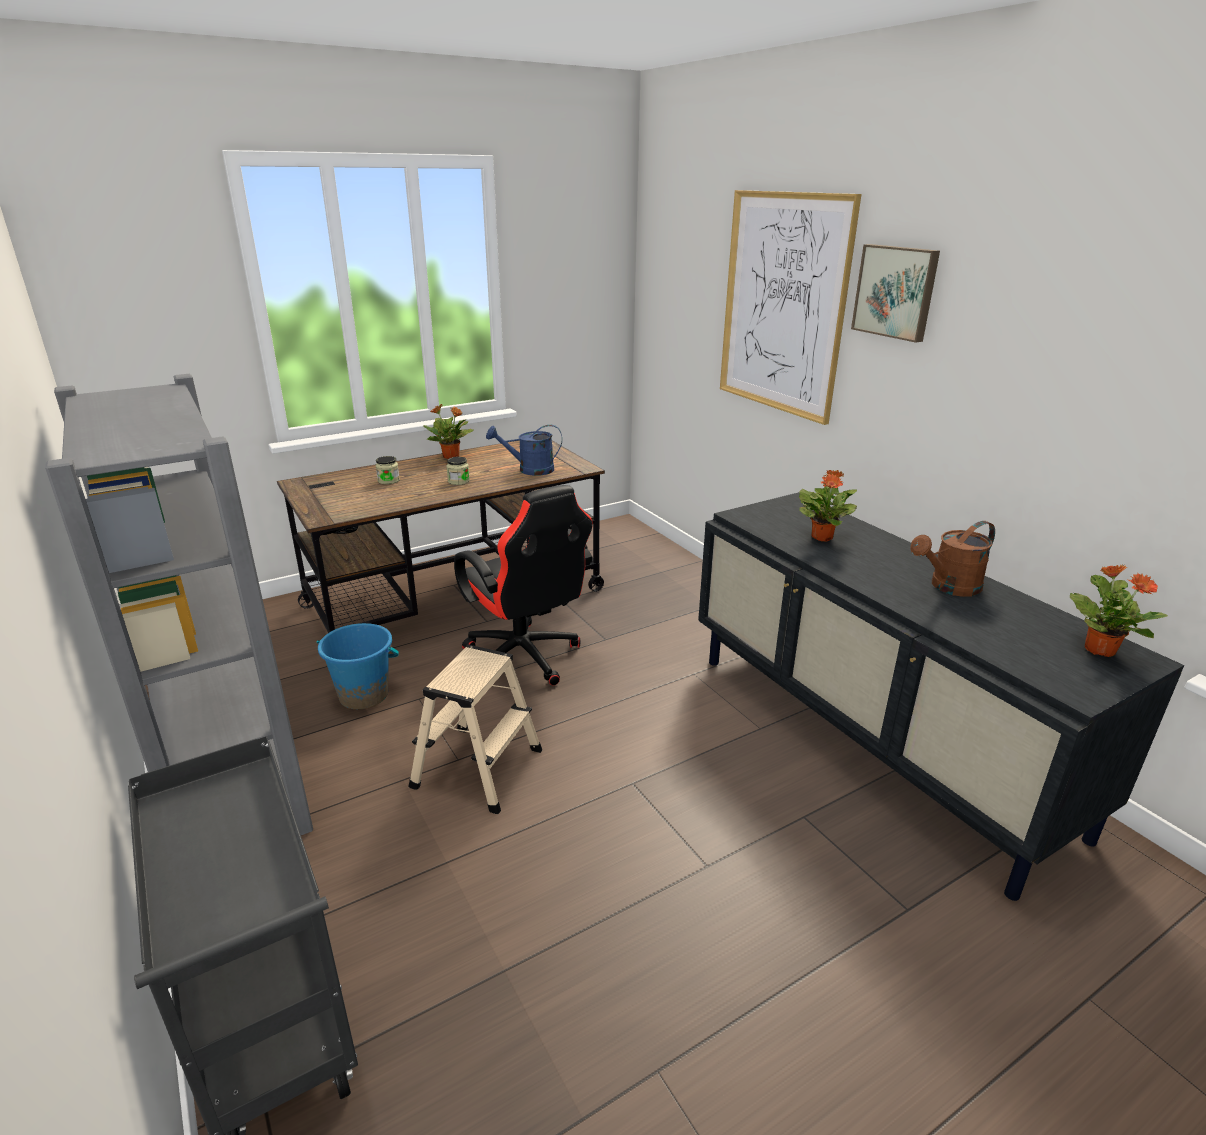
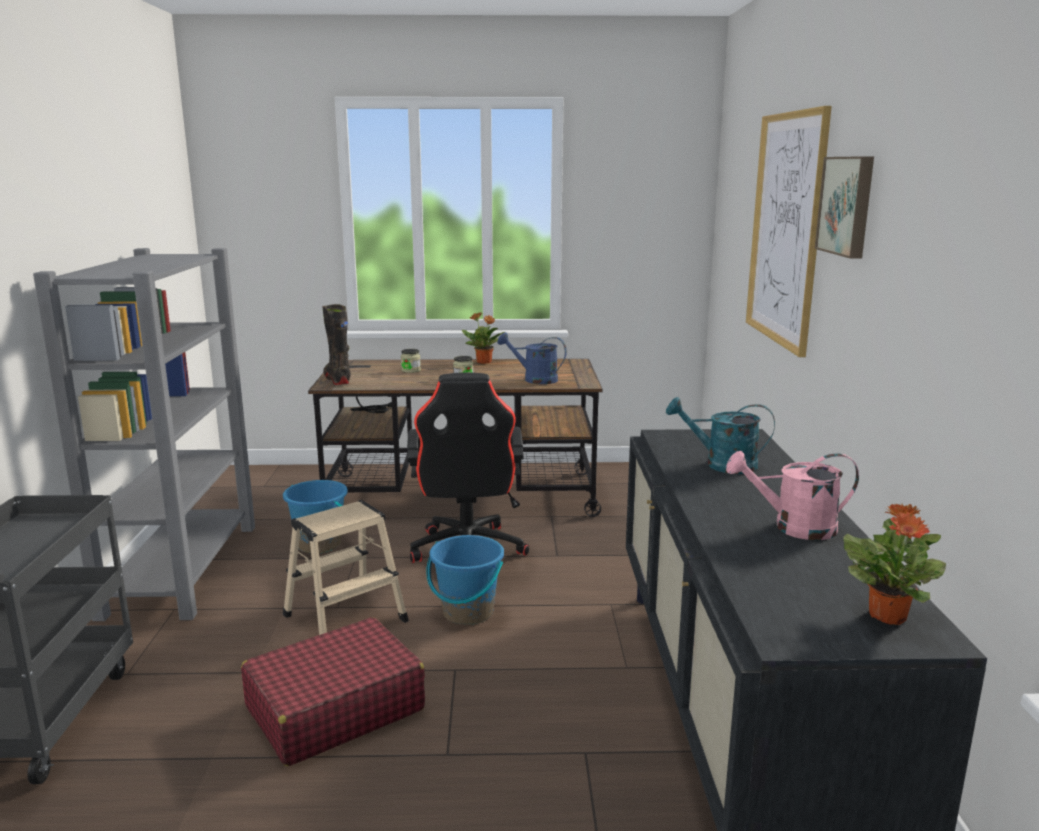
camera: 30 degrees right, 10 degrees down
potted plant [799,470,857,542] -> turquoise watering can [666,397,775,474]
brown watering can [910,521,995,597] -> pink watering can [726,451,859,540]
none -> red suitcase [241,617,425,766]
none -> black boot [322,304,351,385]
none -> blue bucket [426,535,504,625]

